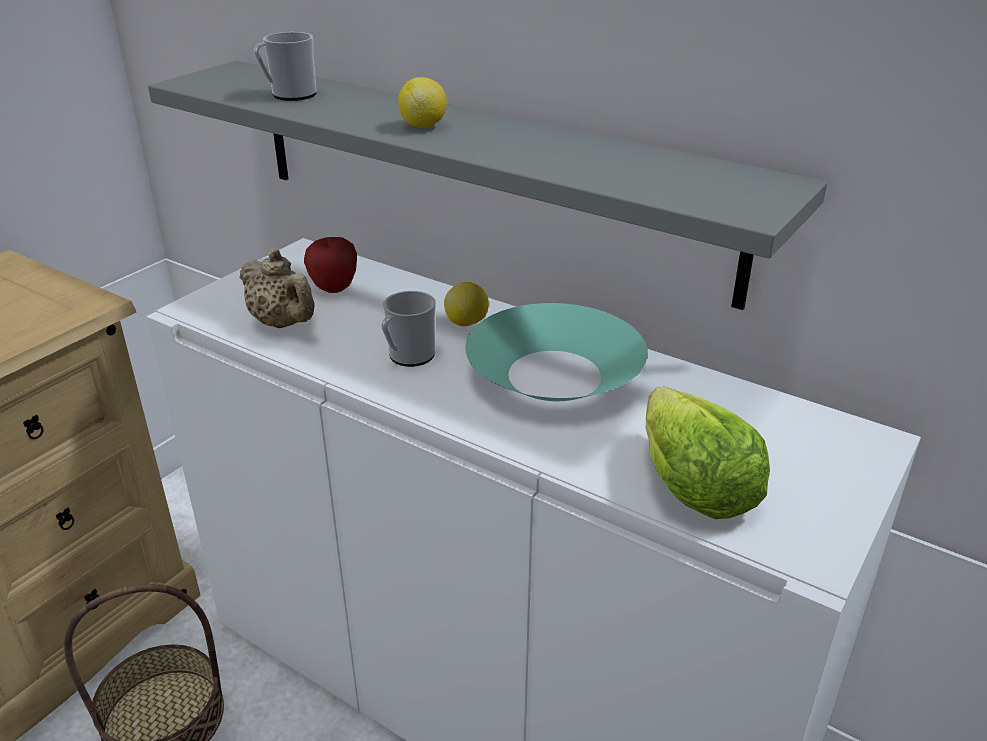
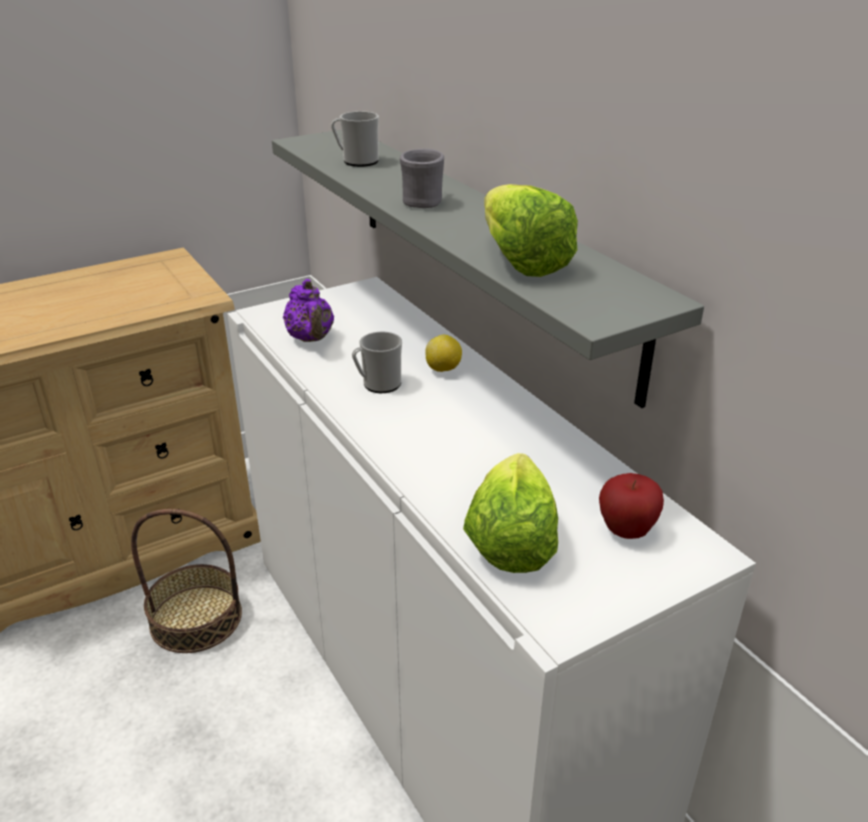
camera: 25 degrees right, 0 degrees up
beige teapot [239,248,315,328] -> purple teapot [283,279,334,342]
apple [304,237,357,293] -> apple moved to [599,473,664,539]
lemon [398,77,447,128] -> grey mug [400,148,444,208]
turquoise bowl [465,303,647,401] -> none
none -> lettuce [484,184,578,277]

